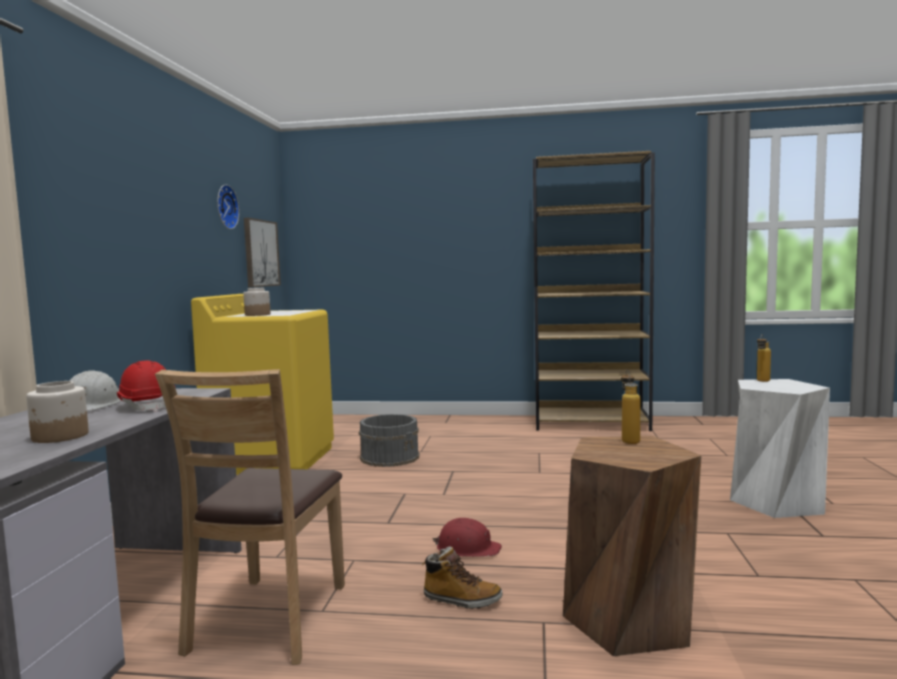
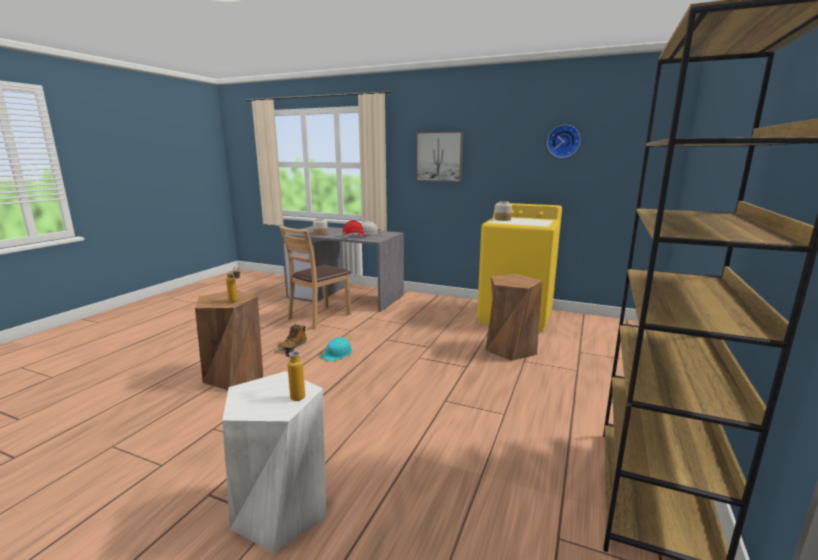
camera: 105 degrees right, 10 degrees up
brown chair [155,369,345,665] -> brown chair turned 75 degrees counterclockwise [279,226,351,329]
picture [244,218,281,287] -> picture moved to [416,131,463,182]
grey bucket [359,414,419,467] -> brown stool [485,274,543,361]
red hard hat [433,518,502,557] -> turquoise hard hat [321,337,352,361]

